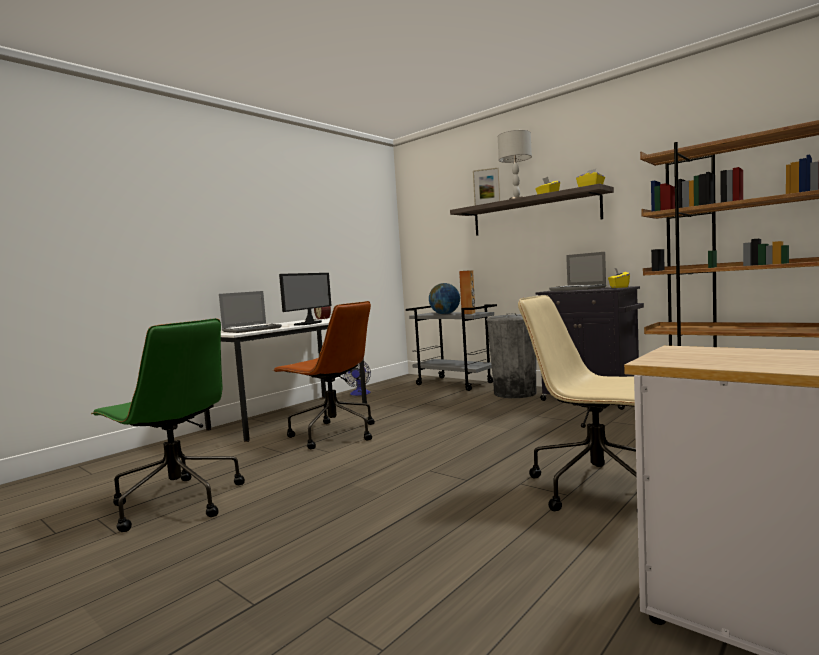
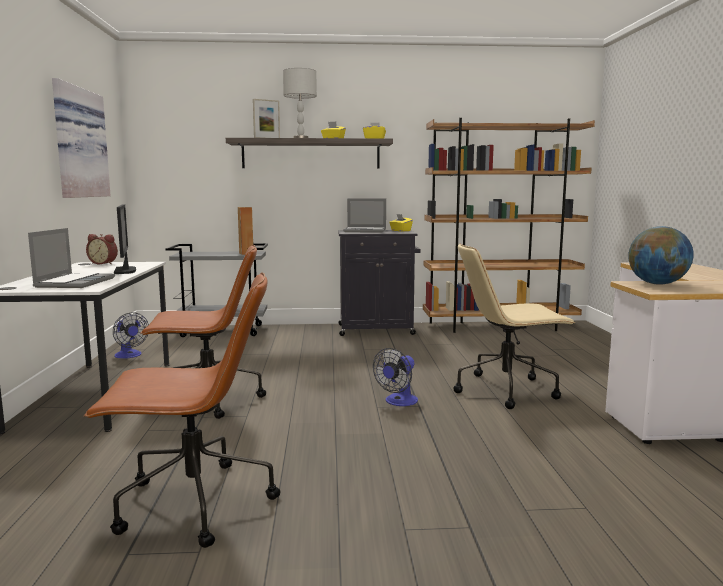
camera: 45 degrees left, 5 degrees up
green office chair [91,318,245,532] -> brown office chair [84,272,280,548]
globe [429,283,460,314] -> globe moved to [628,226,694,285]
grey trash can [486,313,537,398] -> none
none -> picture [52,78,111,198]
none -> fan [373,348,418,406]

